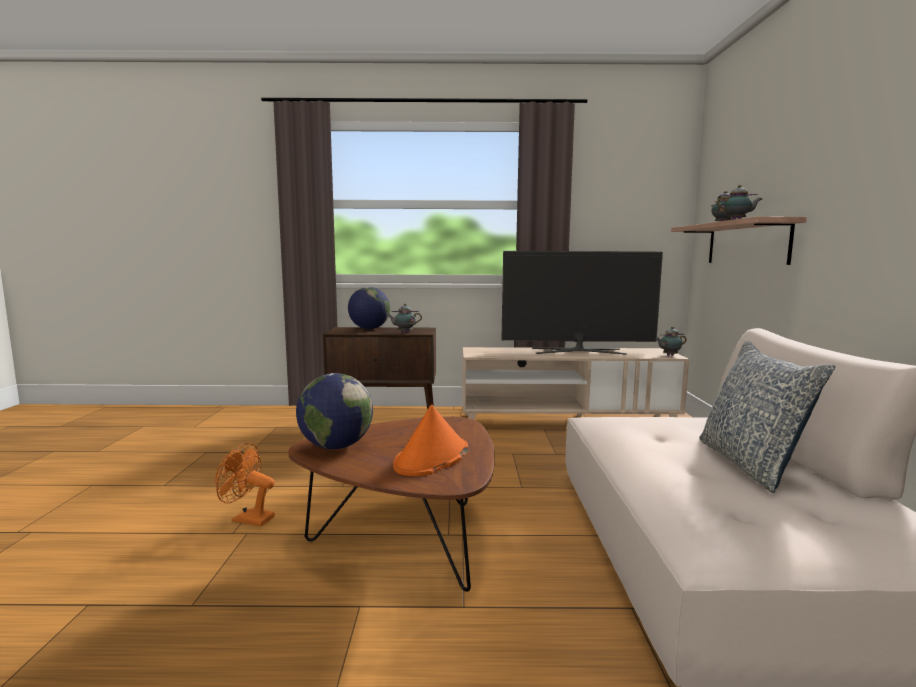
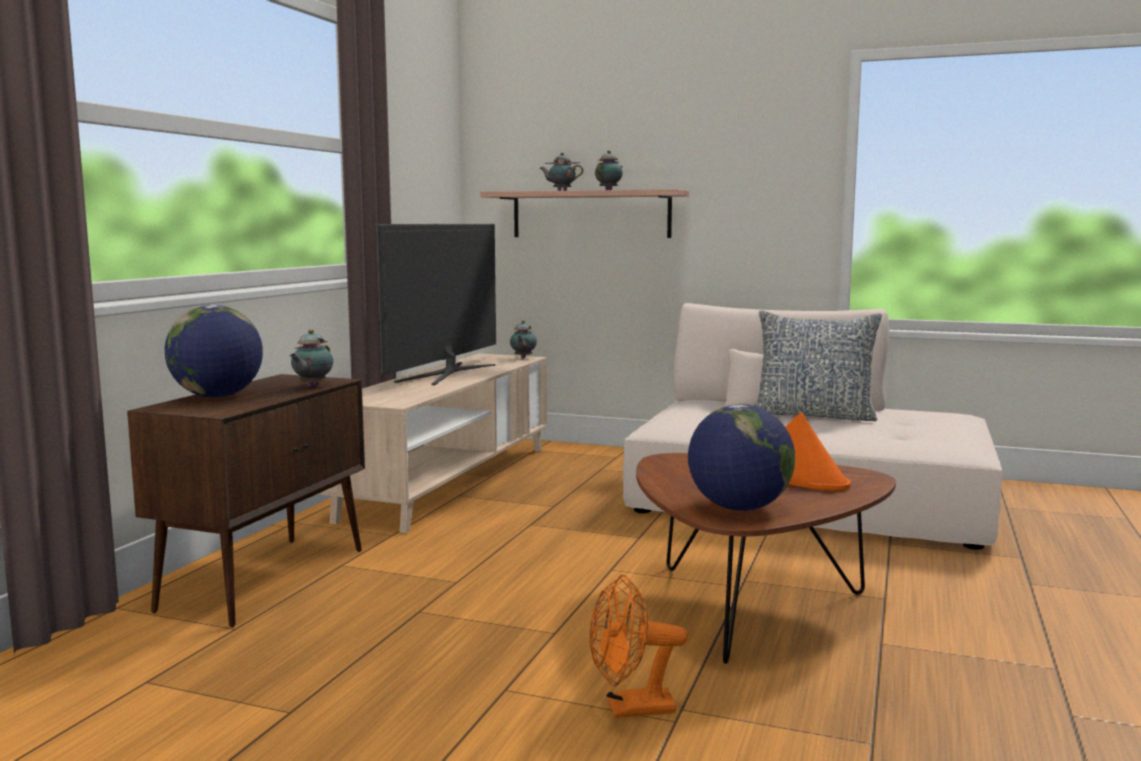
camera: 70 degrees left, 0 degrees up
orange fan [215,443,275,526] -> orange fan turned 45 degrees clockwise [590,574,688,718]

